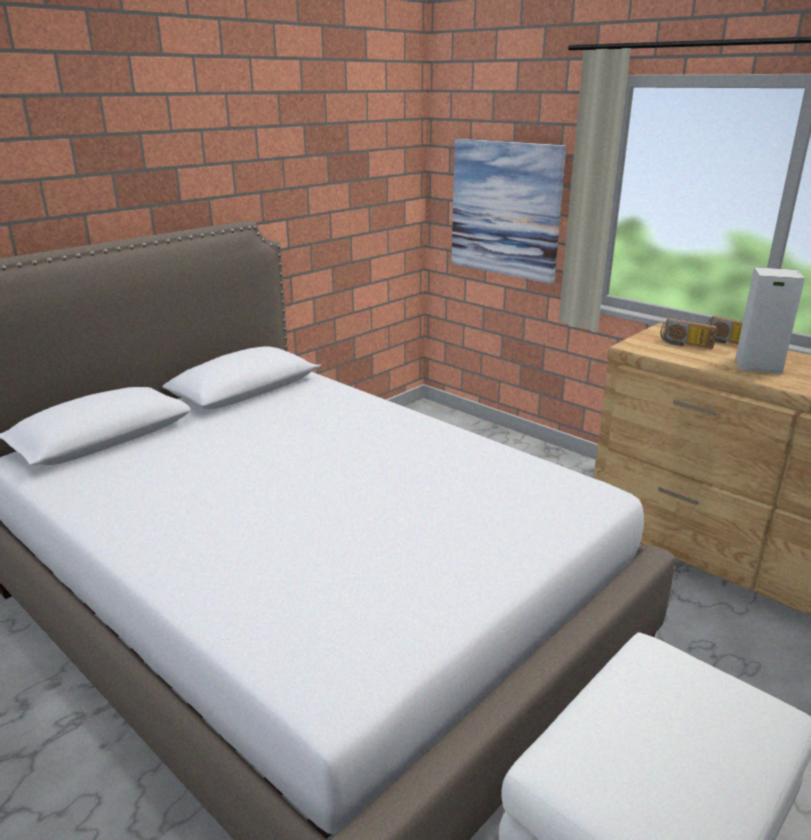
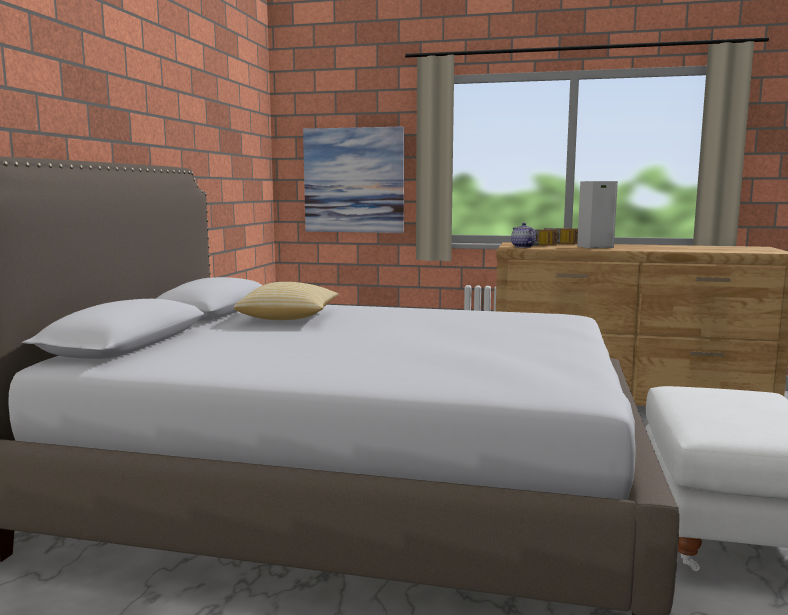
camera: 30 degrees left, 15 degrees down
none -> pillow [234,282,339,320]
none -> teapot [511,223,536,248]

